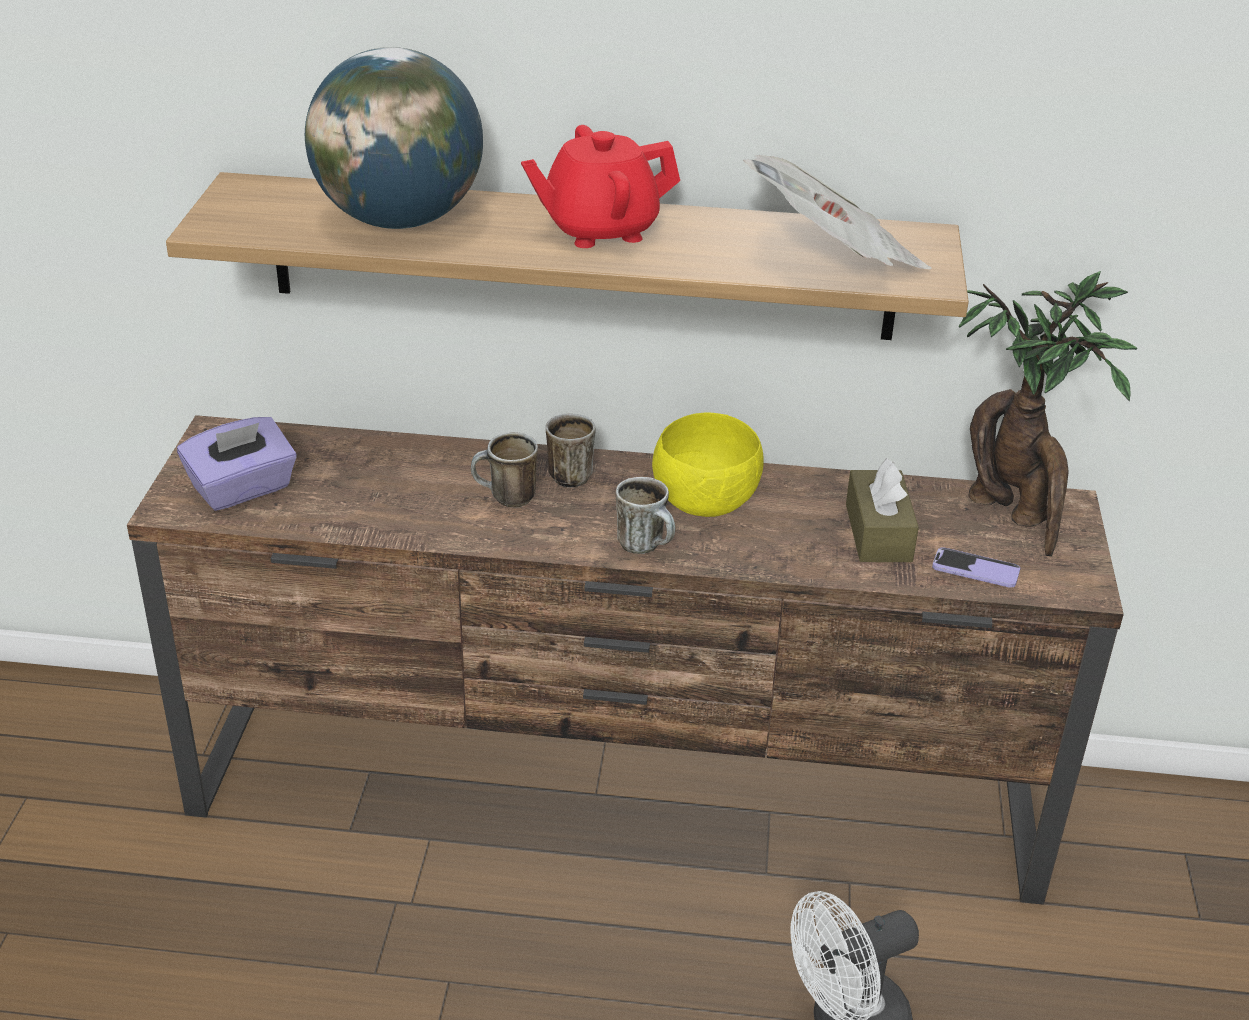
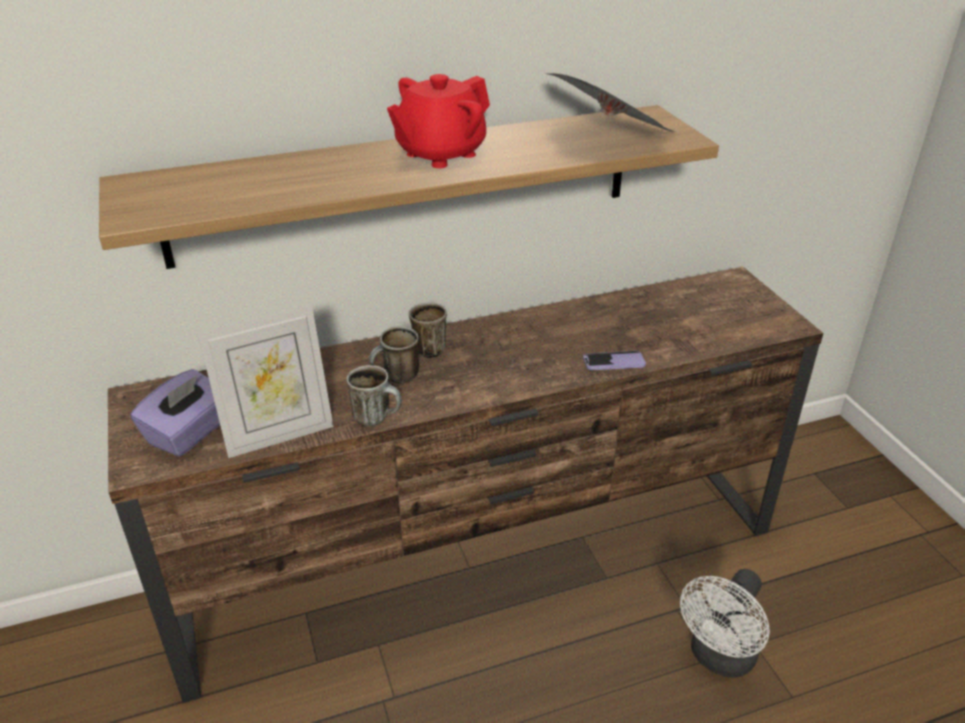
camera: 25 degrees left, 0 degrees up
globe [305,47,483,229] -> none
mug [616,477,675,554] -> mug moved to [347,365,402,427]
yellow bowl [652,413,764,517] -> none
brown tissue box [846,458,919,562] -> none
phone [932,547,1020,588] -> phone moved to [583,351,646,370]
potted plant [959,271,1138,556] -> none
none -> picture frame [198,305,334,458]

